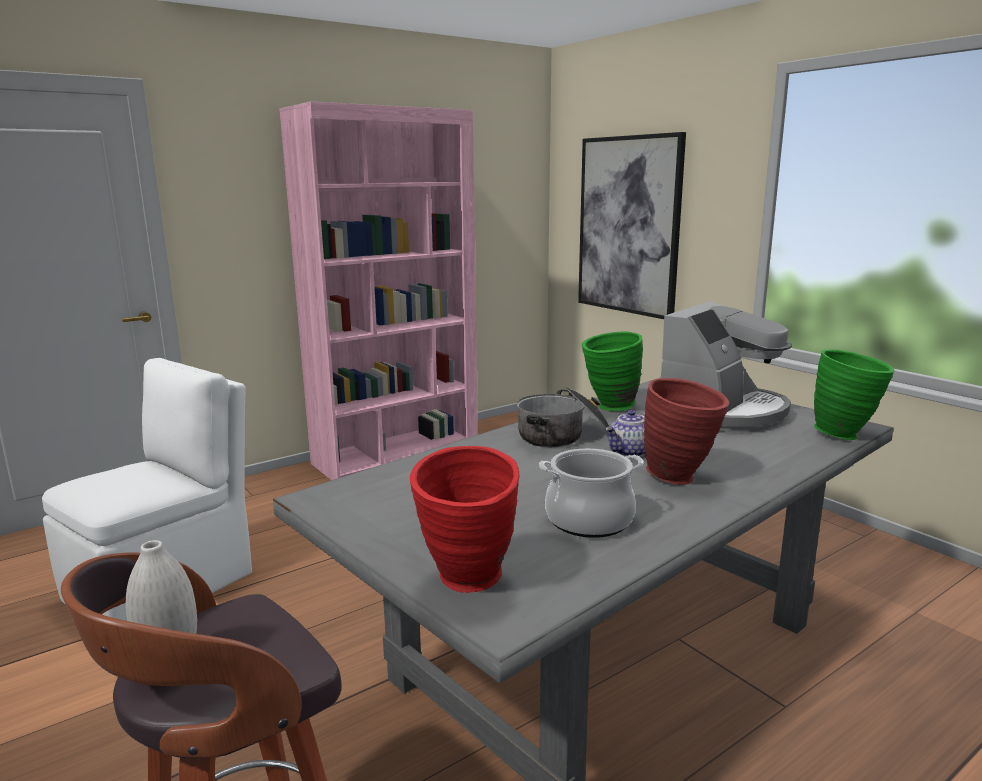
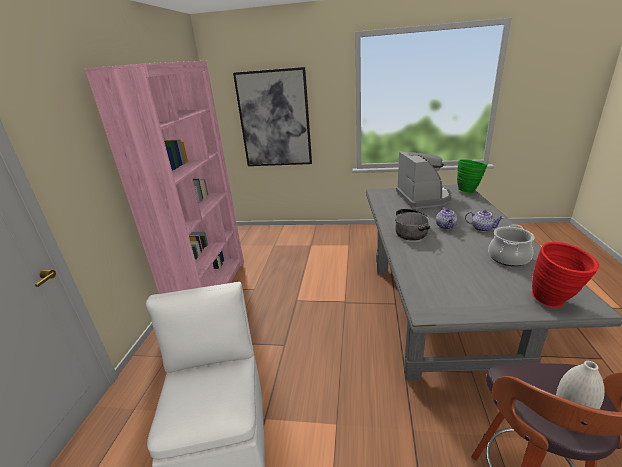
camera: 45 degrees left, 10 degrees up
green vase [582,331,643,411] -> none
red vase [644,378,729,485] -> teapot [465,210,504,232]

